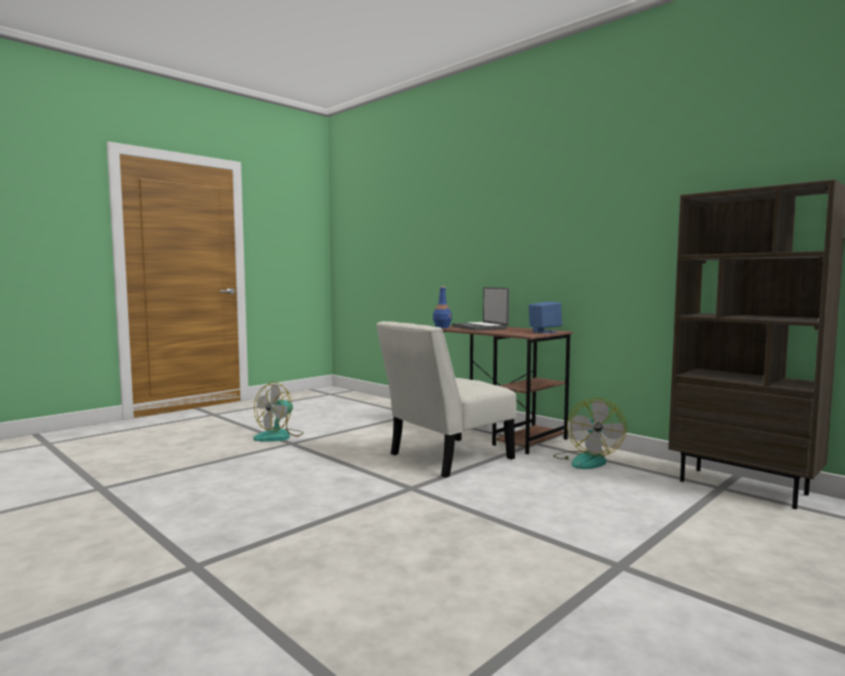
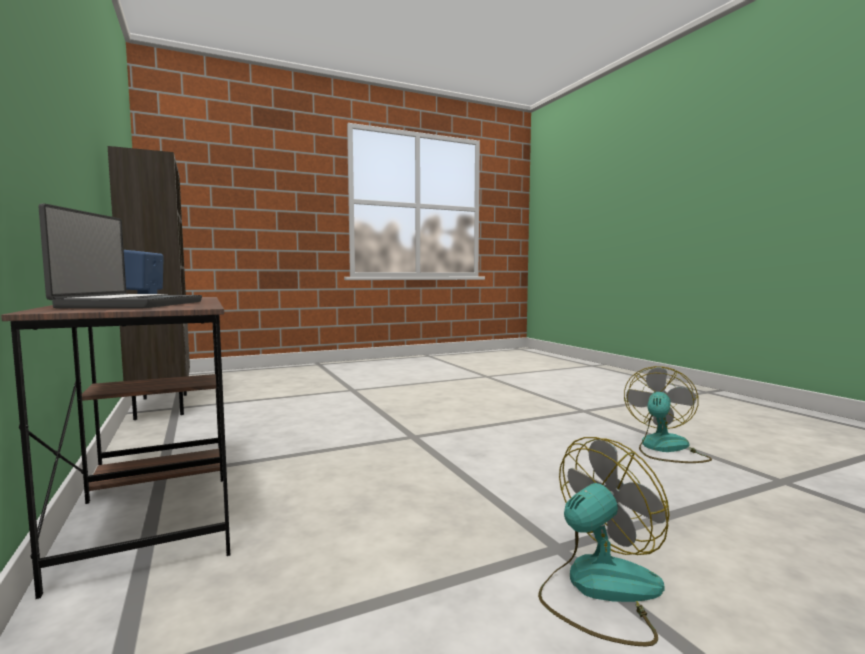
camera: 160 degrees left, 0 degrees up
white chair [376,321,517,478] -> none
blue bottle [433,286,452,328] -> none
fan [553,398,626,469] -> fan moved to [624,366,712,463]

